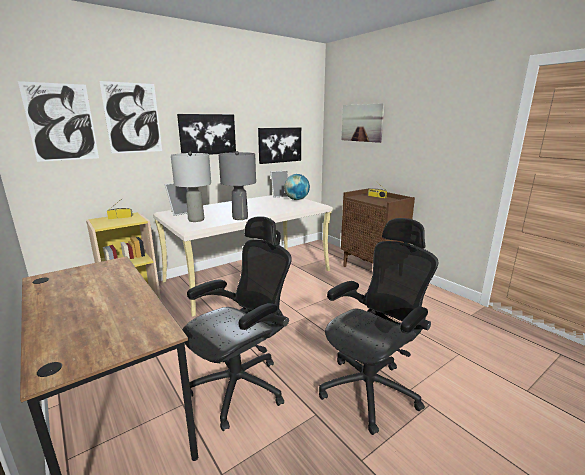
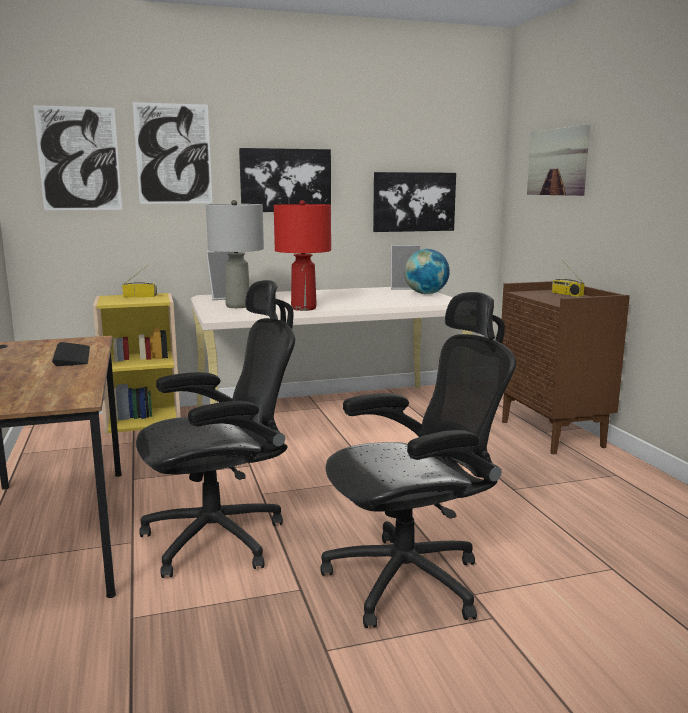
camera: 20 degrees right, 5 degrees down
grey table lamp [218,151,256,220] -> red table lamp [274,200,331,311]
none -> keyboard [52,342,90,366]

